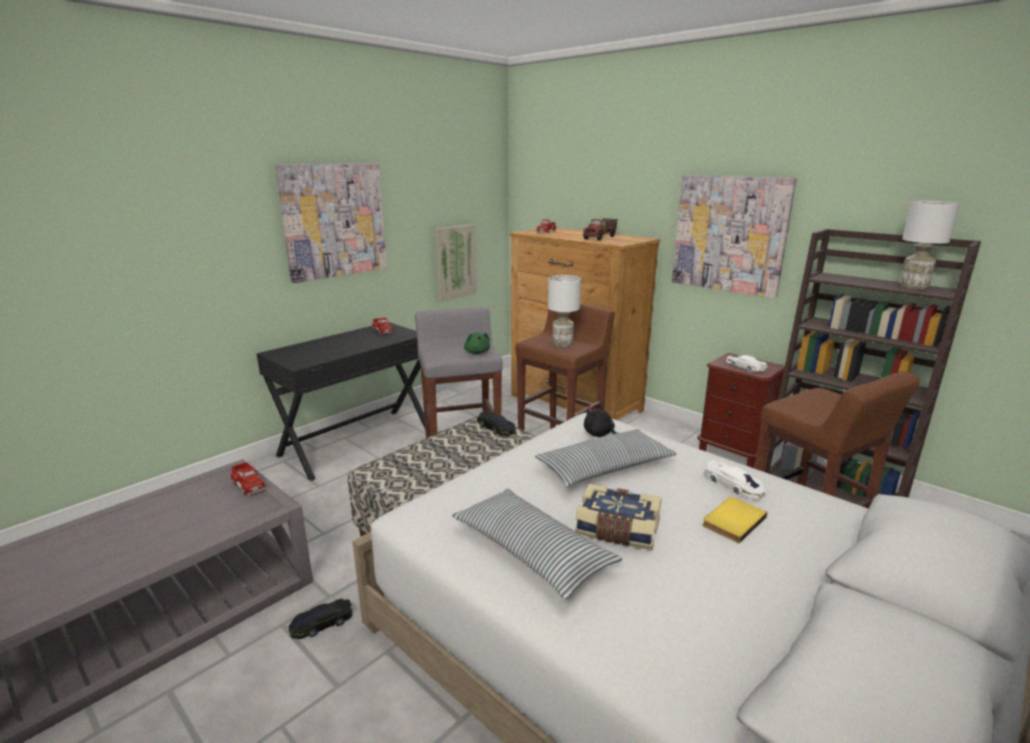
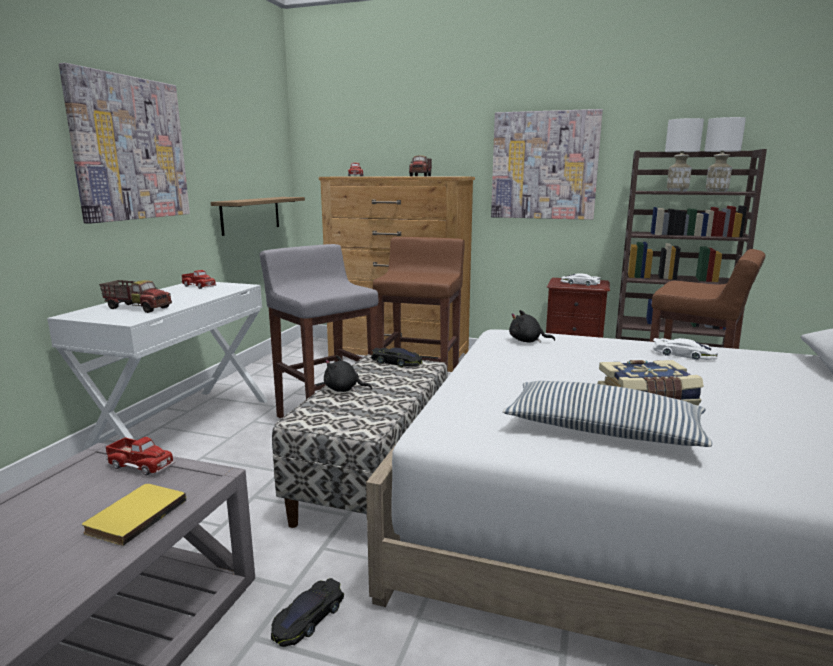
camera: 25 degrees left, 5 degrees down
black desk [256,322,425,481] -> white desk [47,282,268,451]
picture [435,224,477,301] -> shelf [211,197,305,236]
green plush toy [464,333,490,354] -> none
pillow [535,429,677,486] -> none
white table lamp [548,275,581,347] -> white table lamp moved to [665,118,704,192]
yellow book [702,497,767,543] -> yellow book moved to [82,484,186,546]
none -> toy truck [99,280,172,313]
none -> black plush toy [324,355,372,392]

